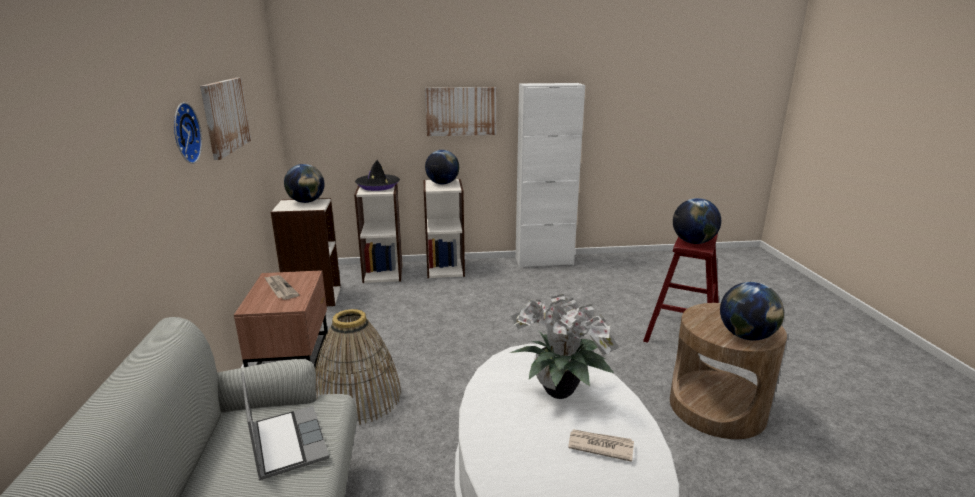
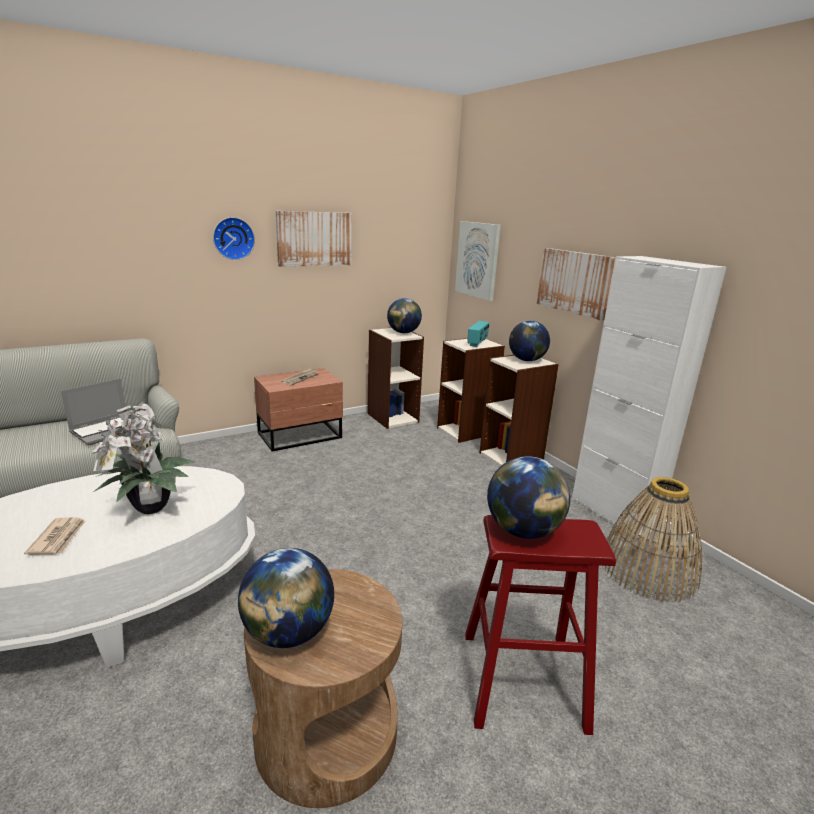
camera: 65 degrees right, 0 degrees up
basket [315,309,401,425] -> basket moved to [602,477,702,602]
black hat [355,160,400,191] -> radio [467,321,490,347]
none -> picture [455,221,501,301]

